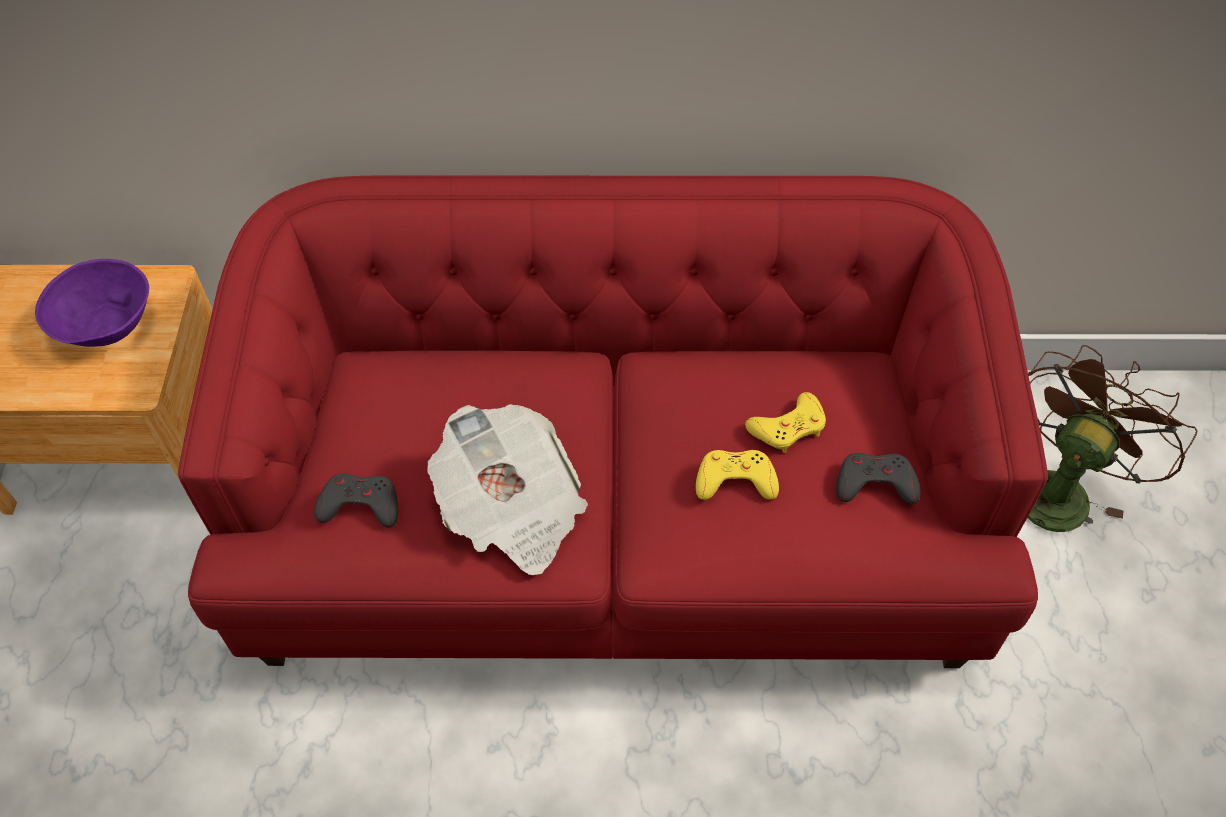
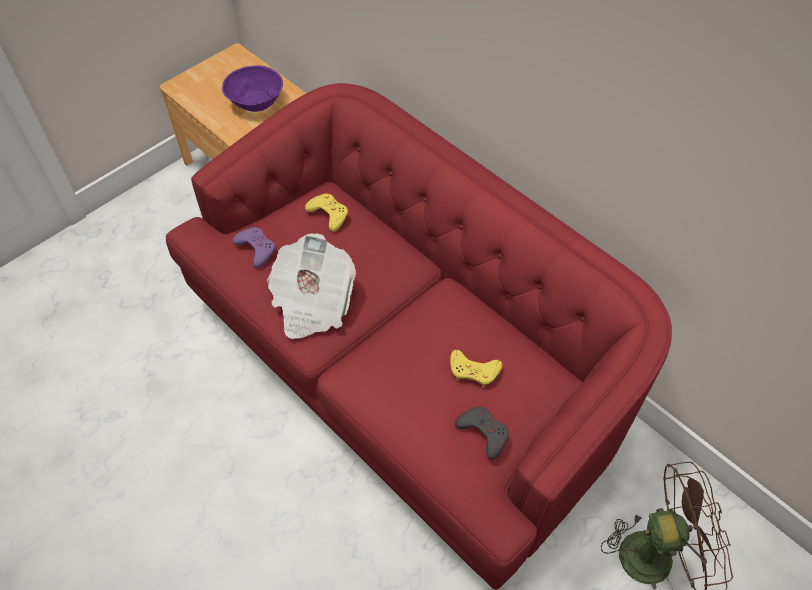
camera: 45 degrees right, 0 degrees up
grey game controller [314,473,398,528] -> purple game controller [232,227,275,268]
yellow game controller [696,450,779,500] -> yellow game controller moved to [305,194,348,232]

